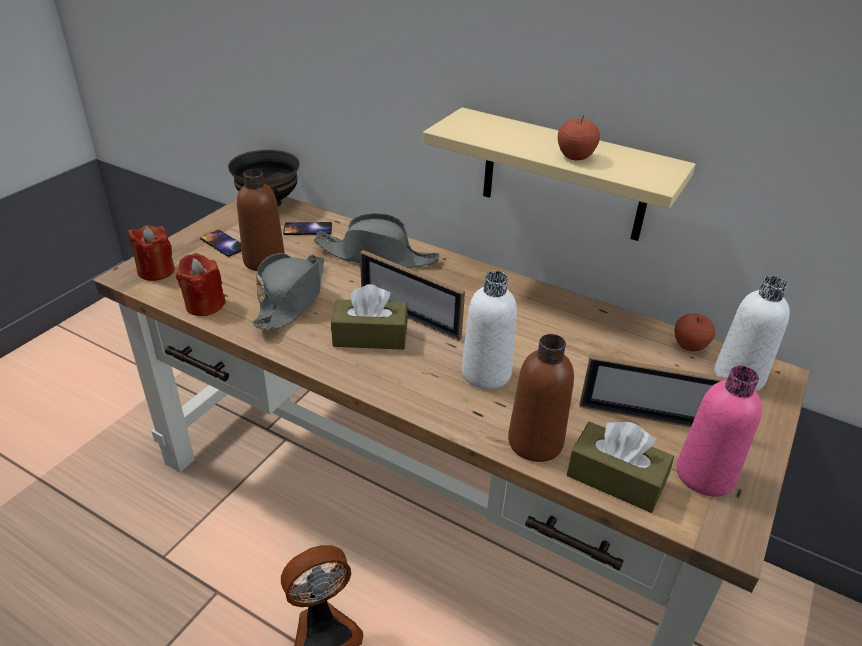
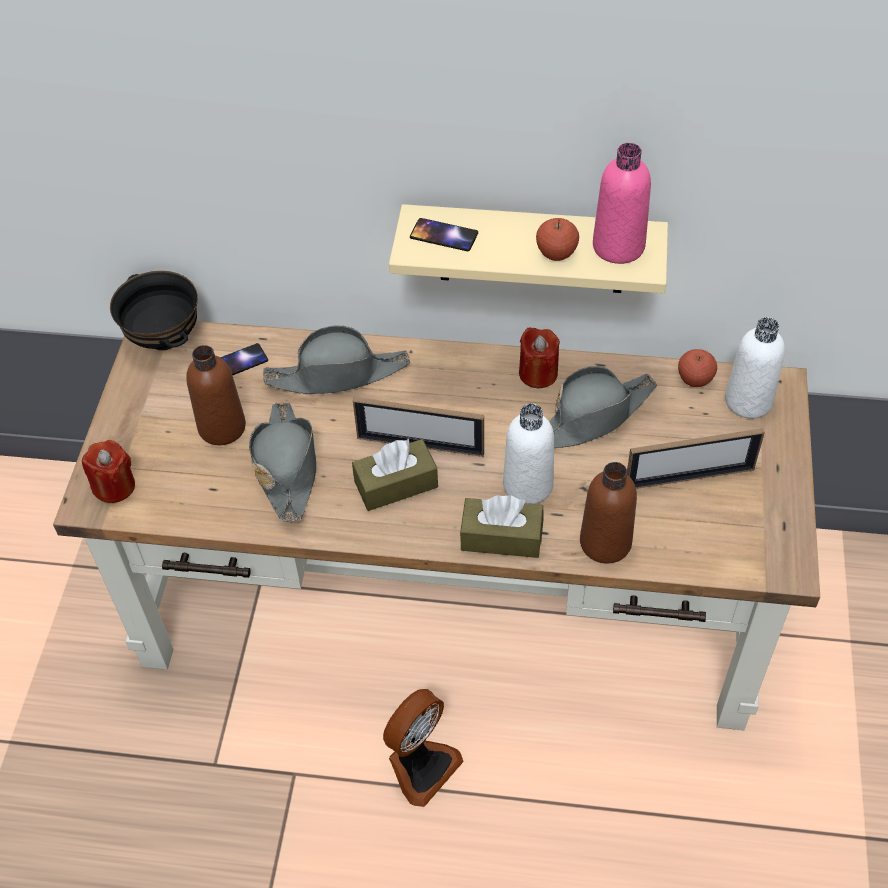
camera: 20 degrees left, 15 degrees up
red candle [176,253,226,316] -> red candle moved to [519,328,560,388]
phone [200,230,242,257] -> phone moved to [410,218,478,251]
brown tissue box [567,421,674,513] -> brown tissue box moved to [460,495,544,558]
pink bottle [677,366,762,496] -> pink bottle moved to [593,143,651,264]
none -> grey hat [549,366,657,448]

